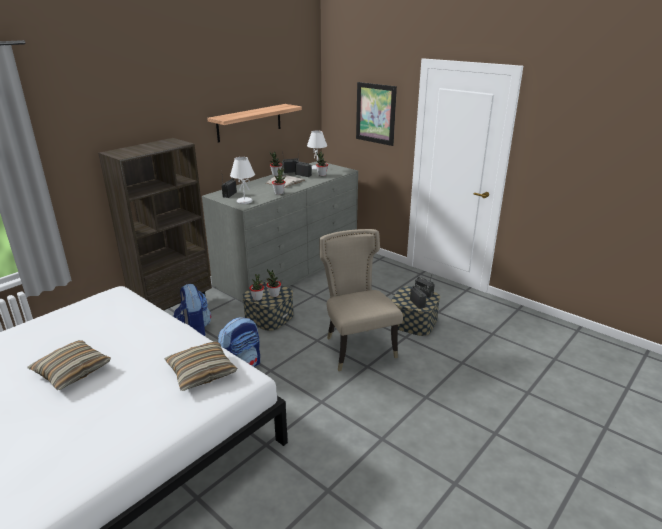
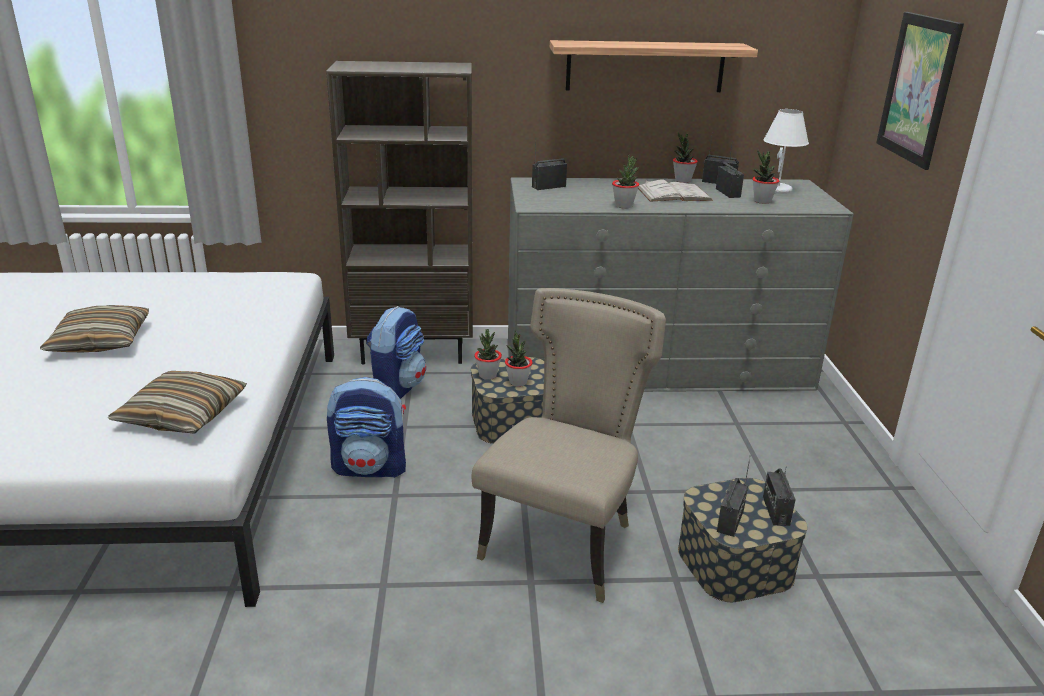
camera: 45 degrees right, 0 degrees up
white table lamp [230,157,255,204] -> none

